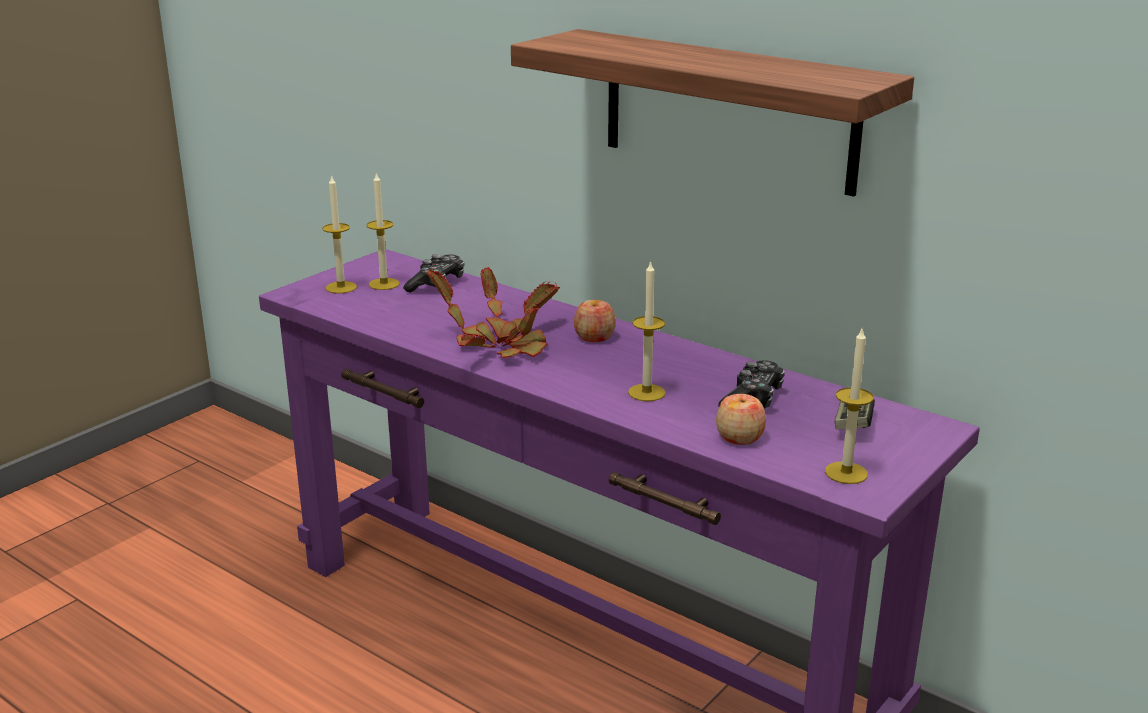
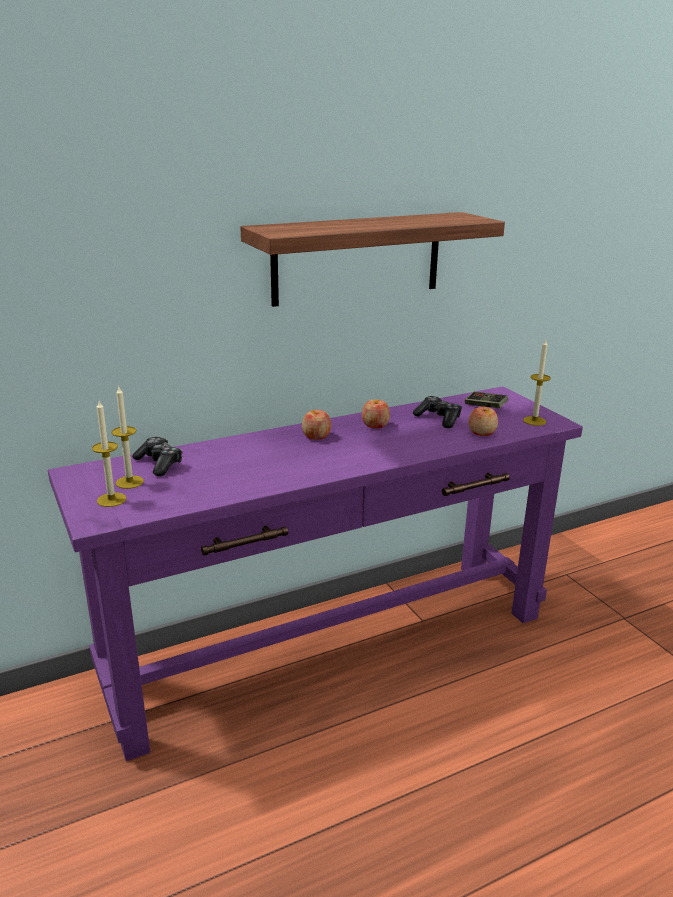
camera: 65 degrees left, 0 degrees up
potted plant [426,267,560,358] -> none
candle [628,260,666,401] -> none
none -> apple [362,400,390,428]

